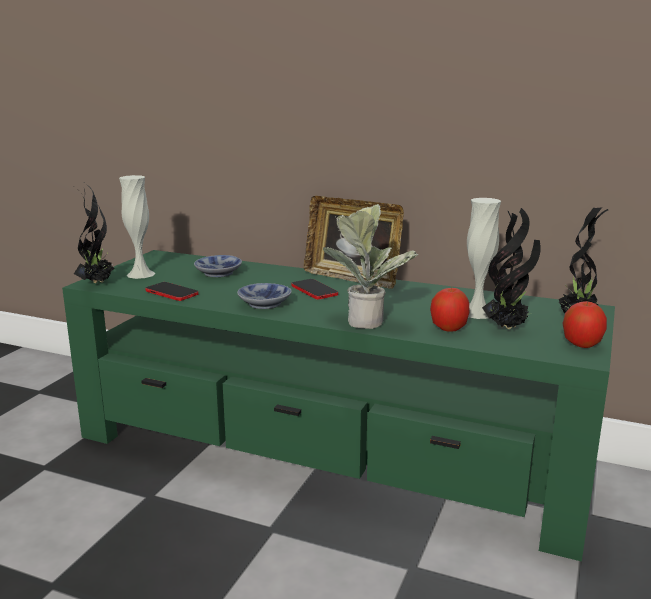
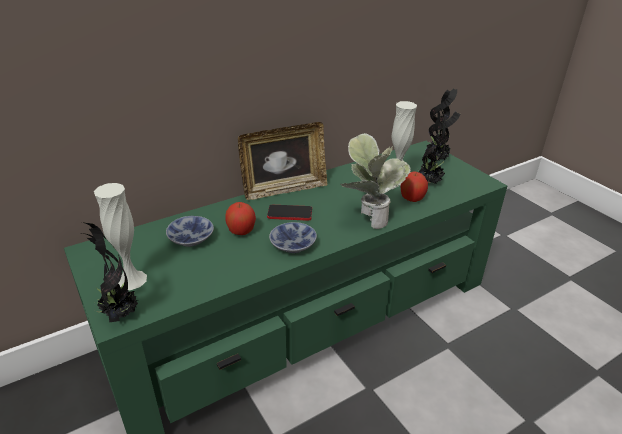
camera: 55 degrees left, 15 degrees up
phone [145,282,198,301] -> none
apple [563,301,607,348] -> apple moved to [226,202,256,235]

